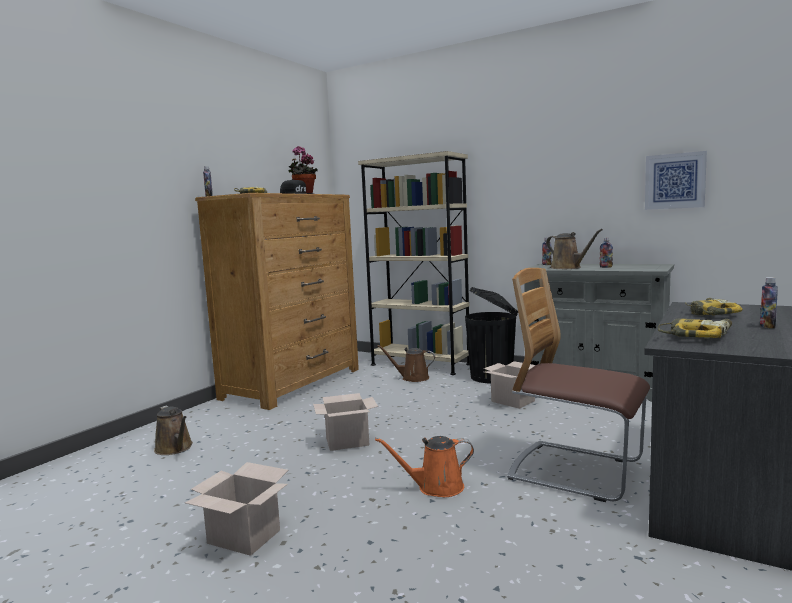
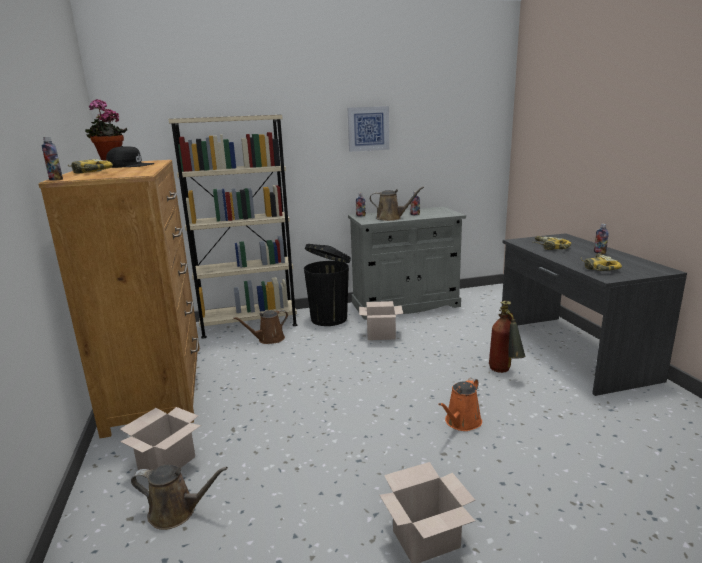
camera: 45 degrees left, 10 degrees up
cardboard box [313,393,378,451] -> cardboard box moved to [120,407,201,470]
chair [507,268,650,502] -> fire extinguisher [489,301,526,373]
picture [645,151,707,210] -> picture moved to [348,106,389,152]

